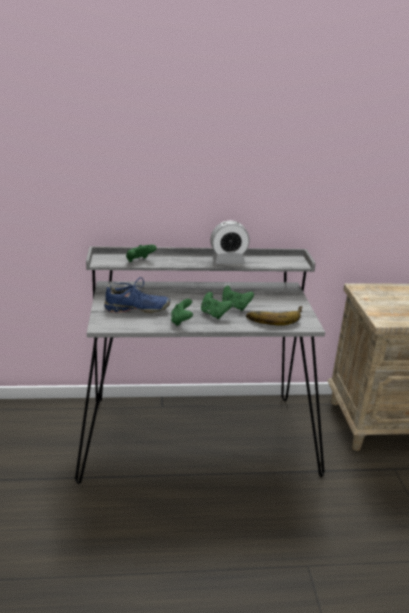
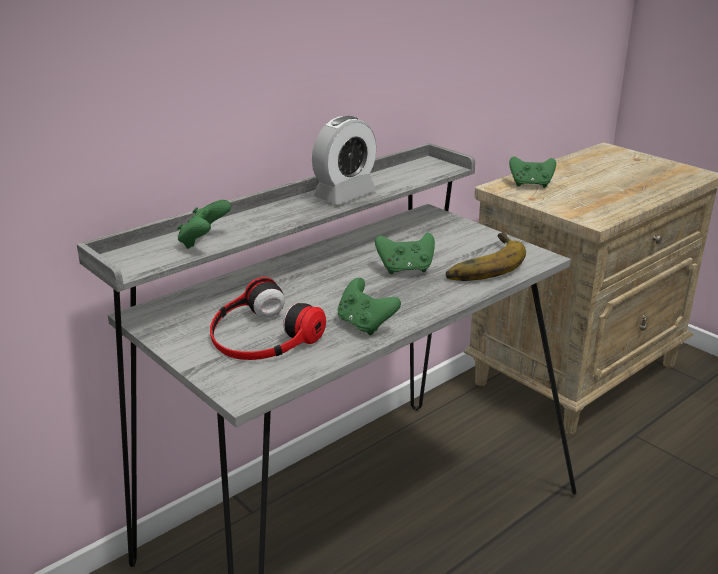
camera: 35 degrees left, 0 degrees up
blue shoe [104,277,170,313] -> headphones [210,277,326,360]
green game controller [201,292,233,319] -> green game controller moved to [509,156,556,188]

